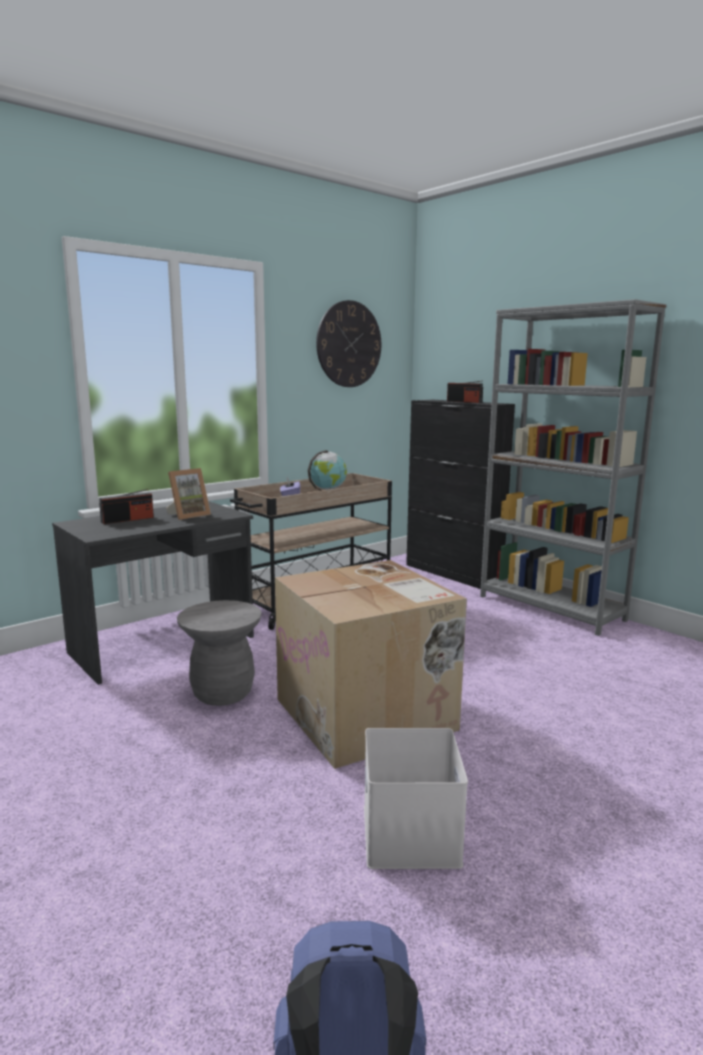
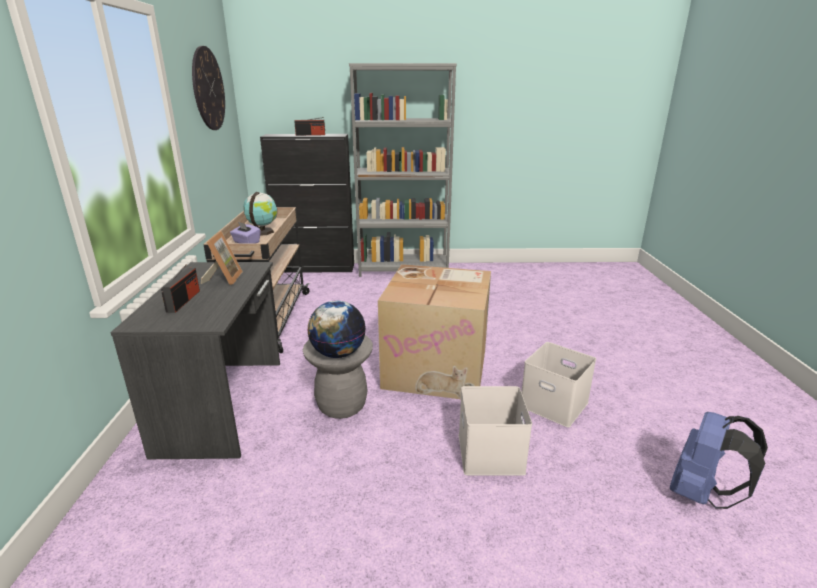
camera: 50 degrees left, 10 degrees up
none -> globe [308,300,366,358]
none -> white storage box [459,386,532,476]

